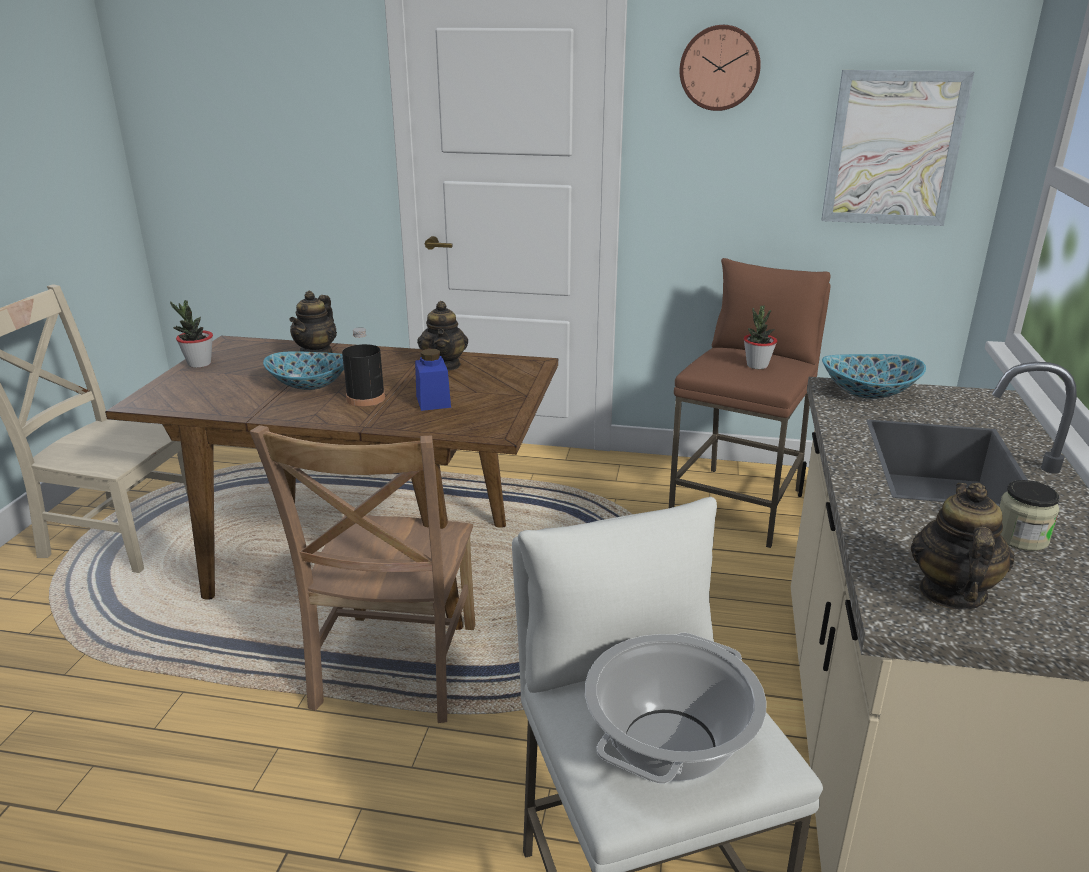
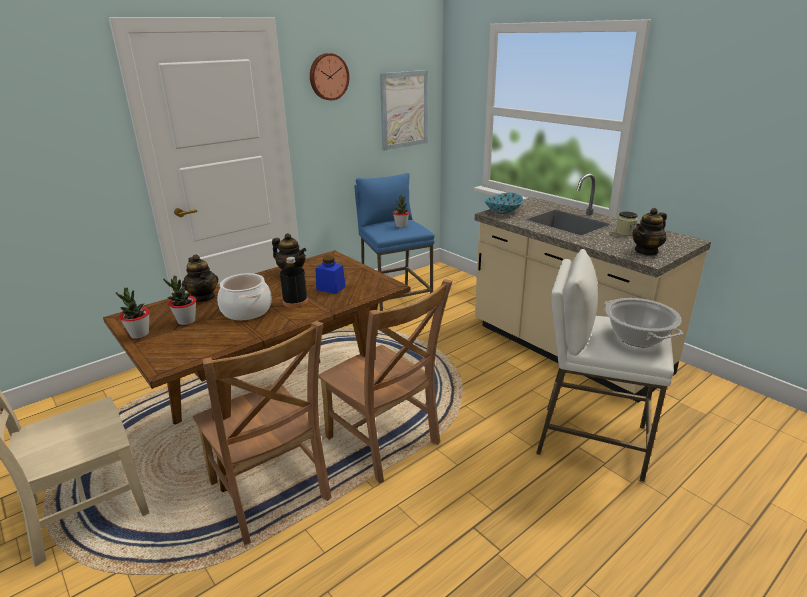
camera: 50 degrees left, 0 degrees up
bowl [263,351,344,390] -> cooking pot [217,273,272,320]
brown stool [669,258,830,548] -> blue stool [354,173,435,311]
teapot [911,483,1015,610] -> teapot turned 90 degrees counterclockwise [632,208,667,256]
none -> potted plant [163,276,196,325]
none -> brown chair [193,321,332,545]

